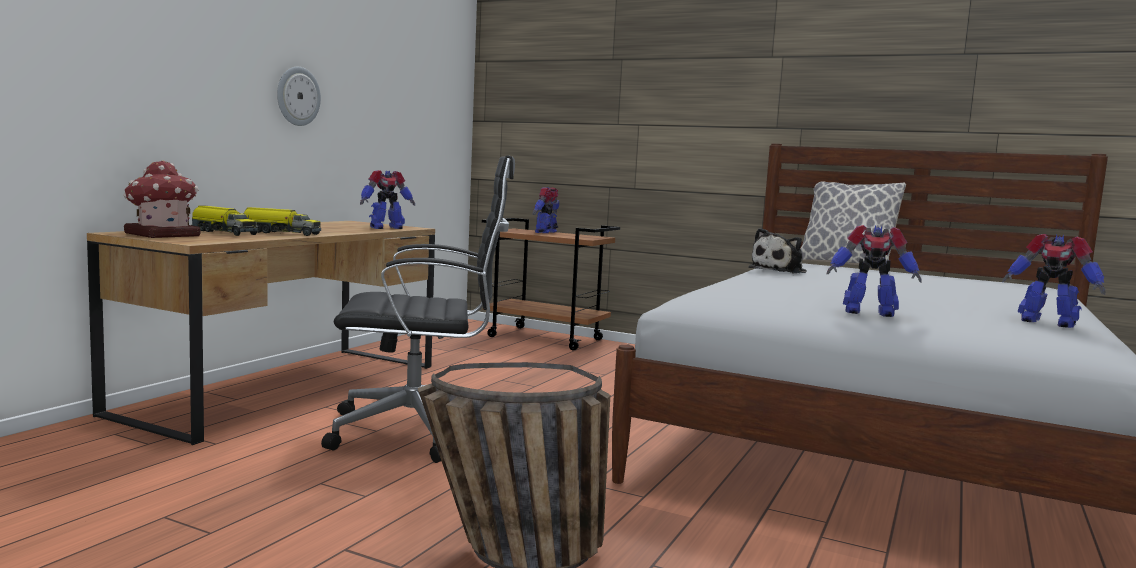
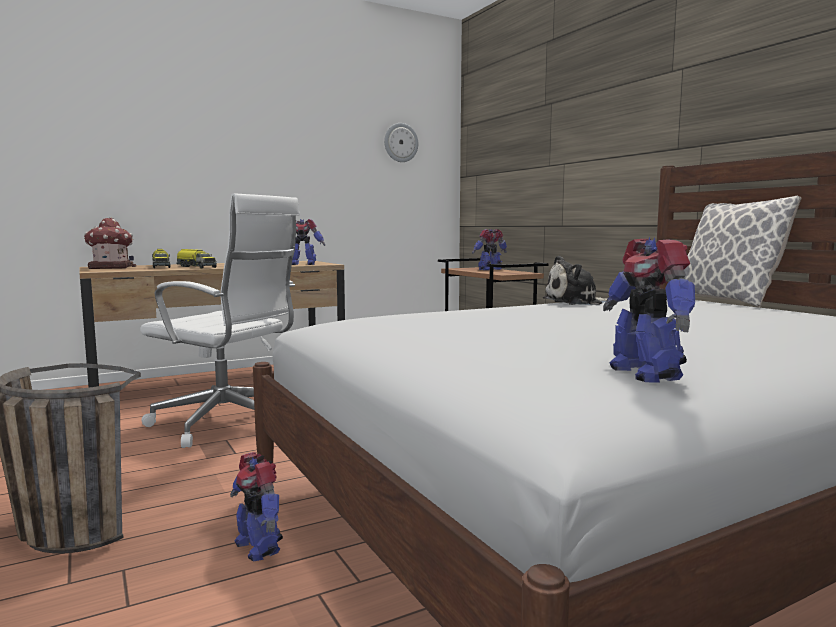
camera: 35 degrees right, 0 degrees up
wall clock [277,67,321,126] -> wall clock moved to [384,123,418,162]
black office chair [321,155,515,463] -> white office chair [140,193,300,448]
toy robot [826,224,922,317] -> toy robot moved to [230,452,283,561]

